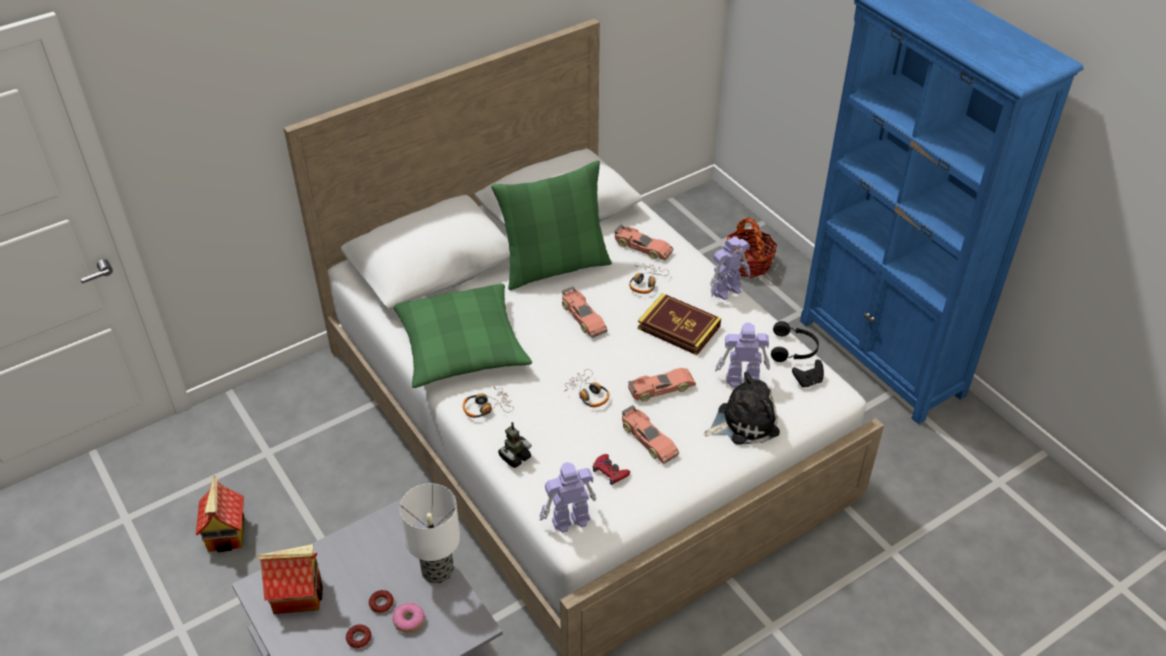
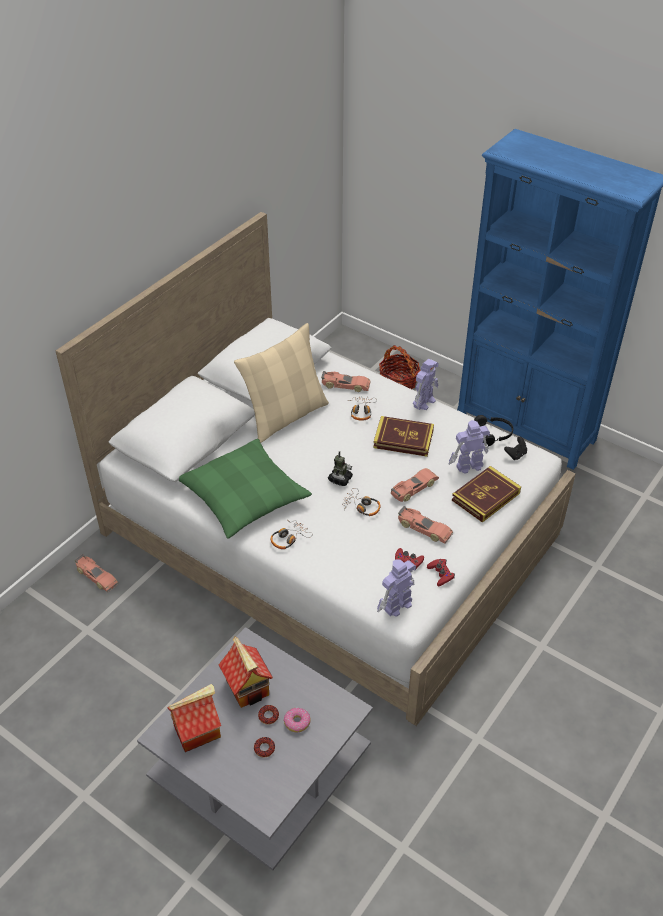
camera: 20 degrees left, 0 degrees up
toy house [196,476,244,552] -> toy house moved to [219,636,273,708]
table lamp [400,483,460,584] -> none
green pillow [491,161,612,290] -> beige pillow [234,323,329,443]
toy robot [498,422,532,468] -> toy robot moved to [328,451,353,486]
toy car [562,286,607,338] -> toy car moved to [75,554,118,592]
plush toy [704,372,780,445] -> book [452,466,521,523]
none -> red game controller [427,559,455,586]

